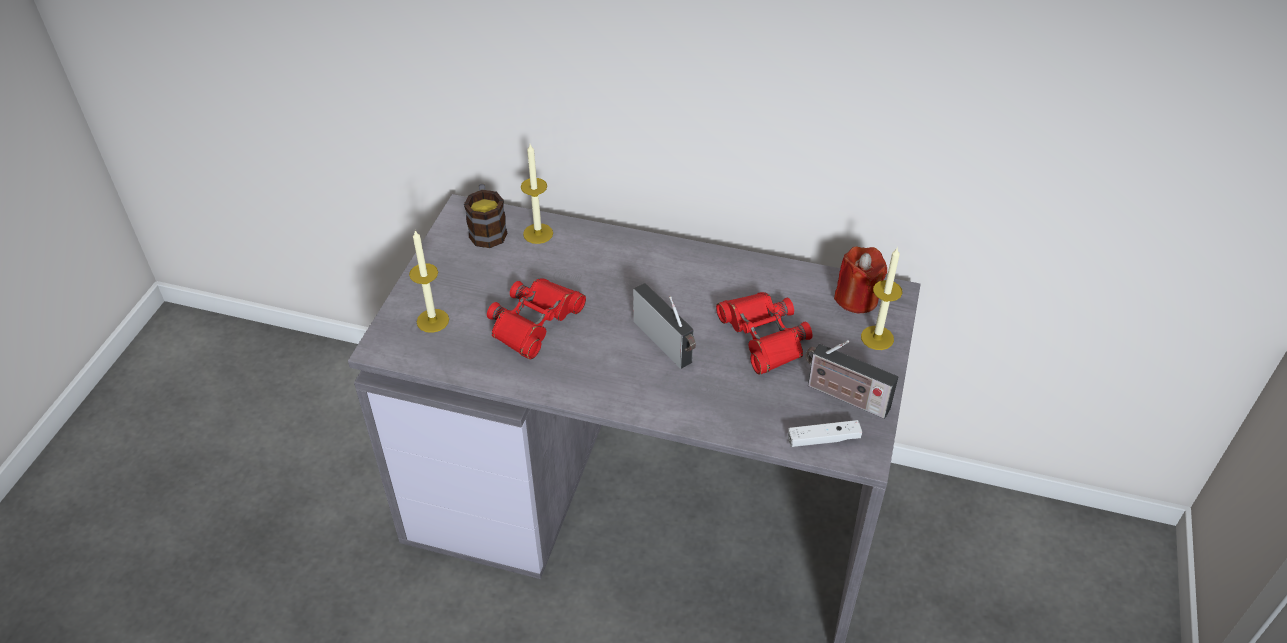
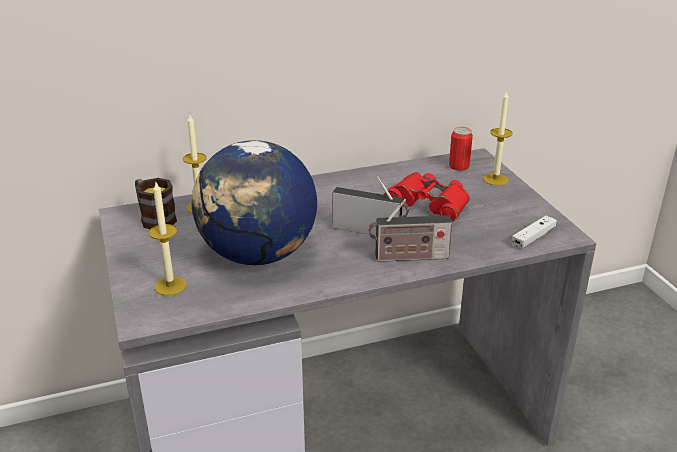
camera: 35 degrees left, 15 degrees down
red binoculars [487,279,586,360] -> globe [192,140,317,265]
radio [805,340,898,419] -> radio moved to [369,199,452,262]
red candle [834,246,887,313] -> can [449,127,473,171]

